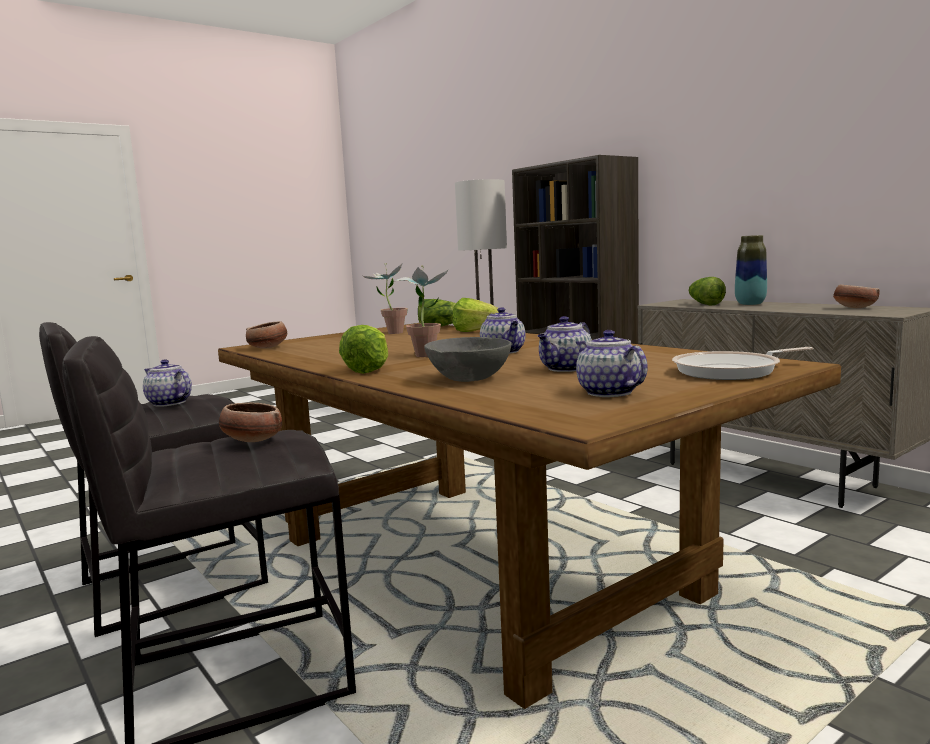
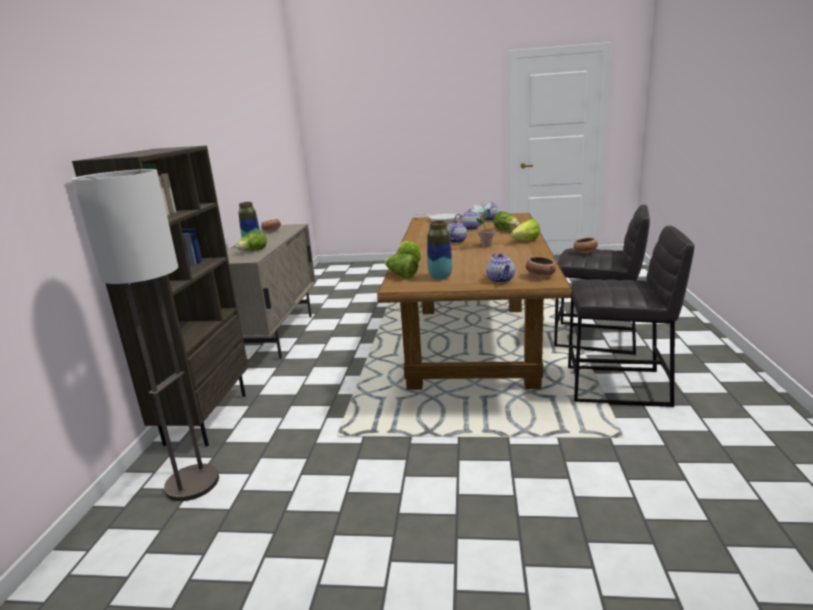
camera: 135 degrees left, 10 degrees up
teapot [143,359,192,407] -> teapot moved to [486,253,515,283]
potted plant [363,263,408,334] -> vase [427,221,452,280]
grey bowl [424,337,511,382] -> lettuce [493,211,519,230]

